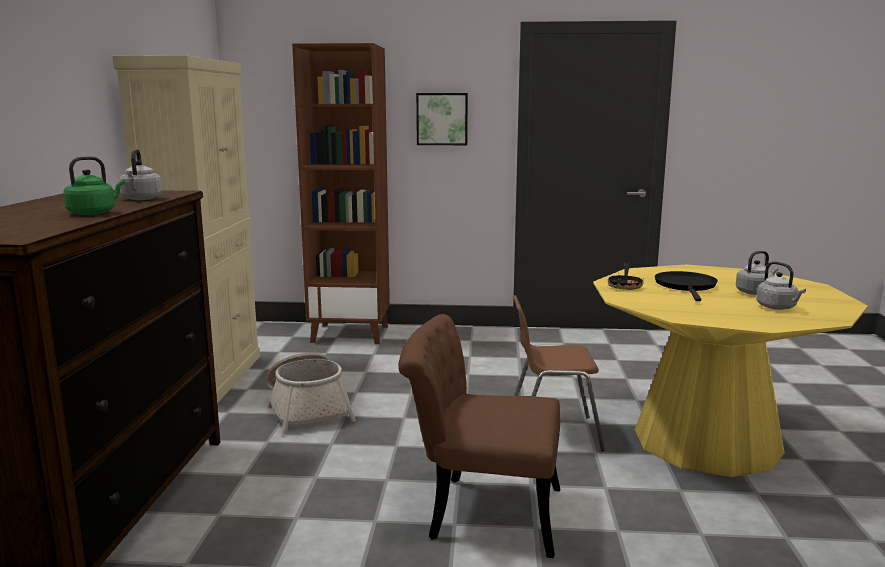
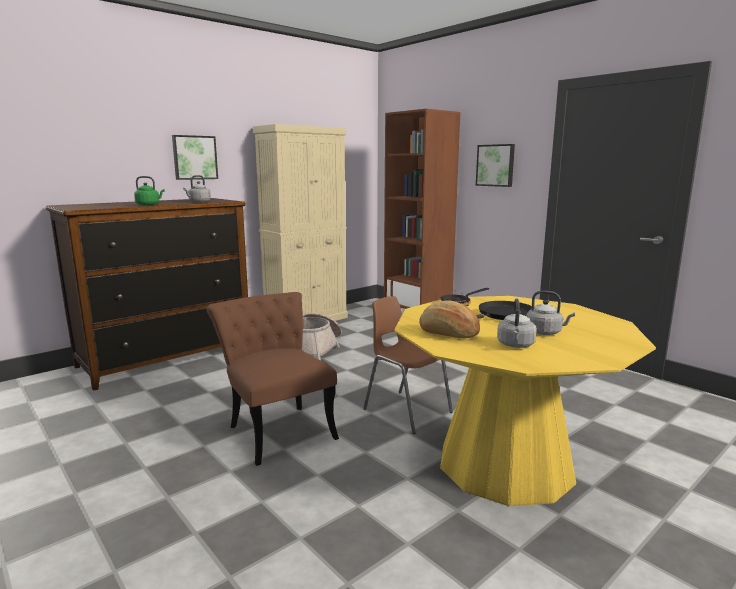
camera: 45 degrees right, 0 degrees up
none -> picture [172,135,218,180]
none -> bread [419,300,480,338]

